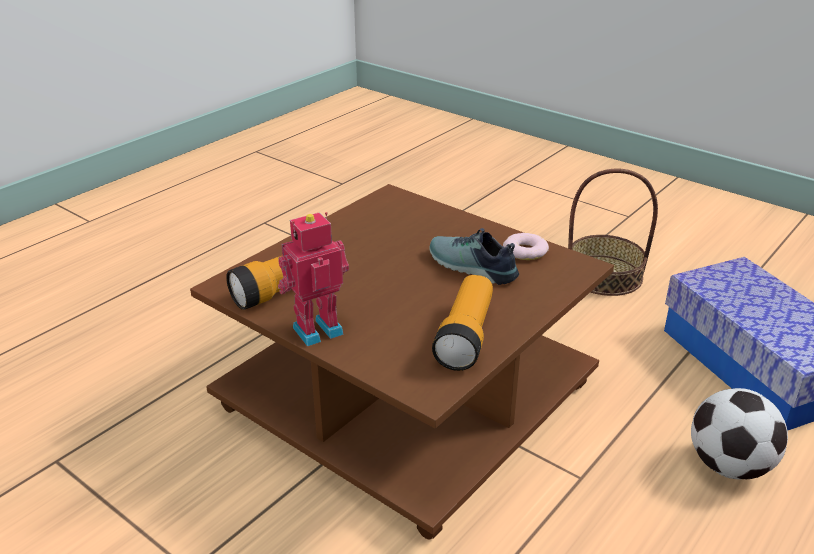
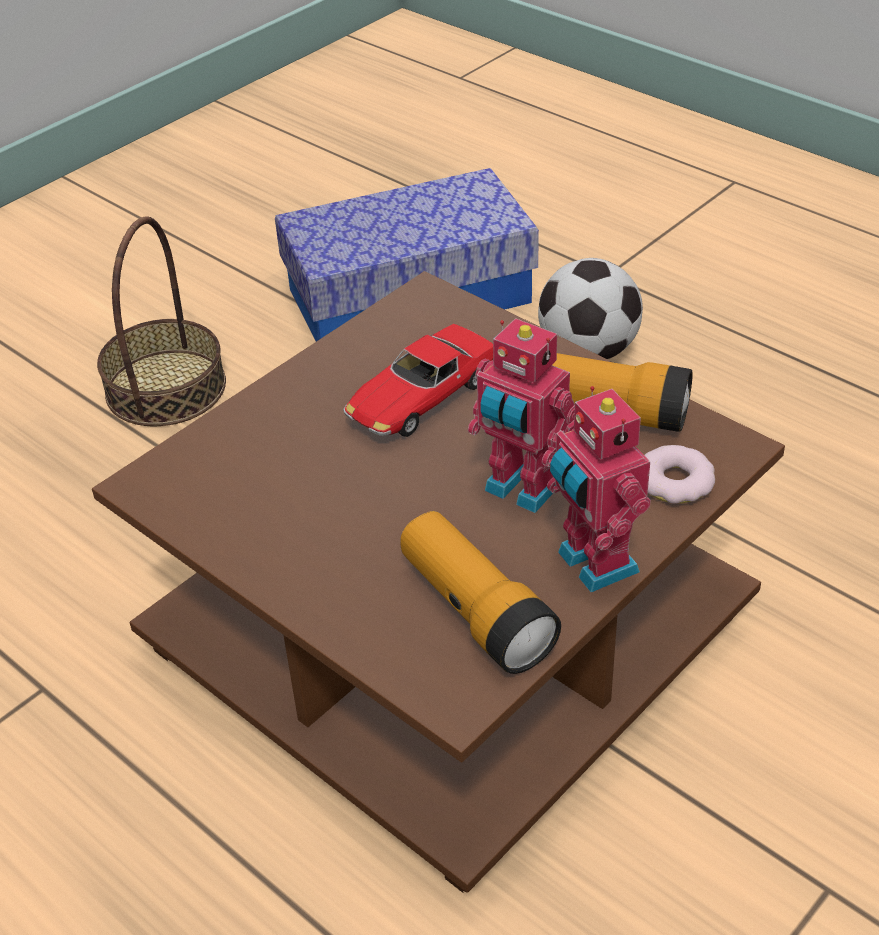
camera: 85 degrees left, 10 degrees up
shoe [429,228,519,285] -> toy car [343,324,493,437]
donut [503,233,549,260] -> donut moved to [644,445,715,504]
none -> toy robot [468,318,575,513]

